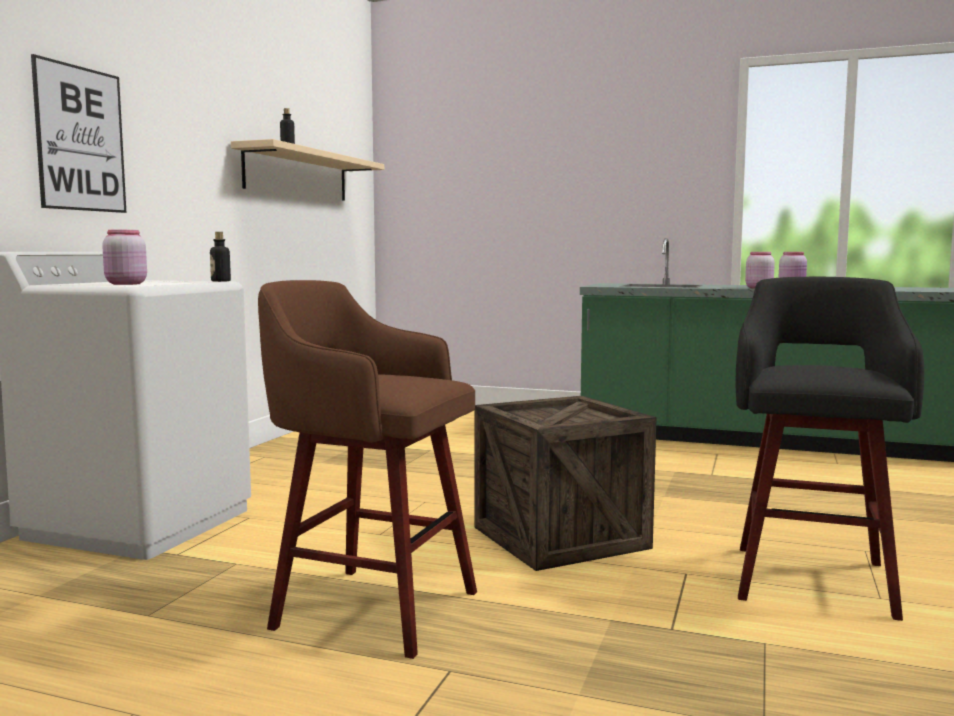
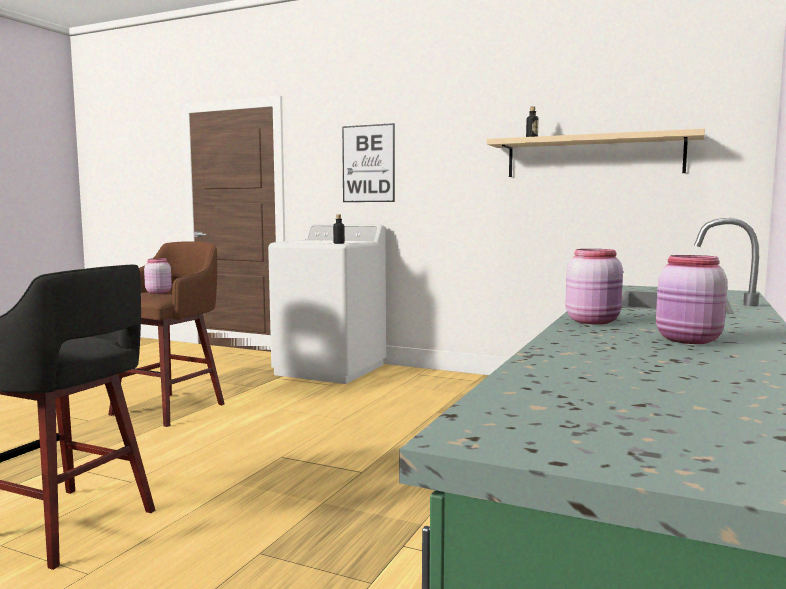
camera: 95 degrees right, 0 degrees up
pink jar [102,230,147,285] -> pink jar moved to [144,258,172,294]
crate [474,396,657,571] -> none

